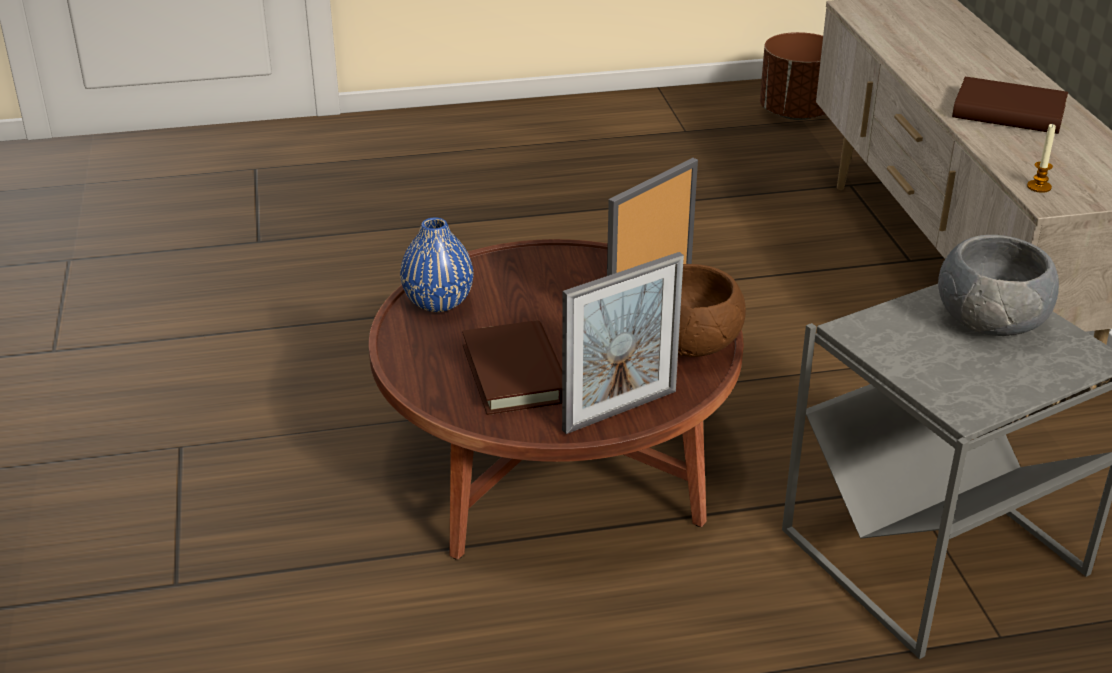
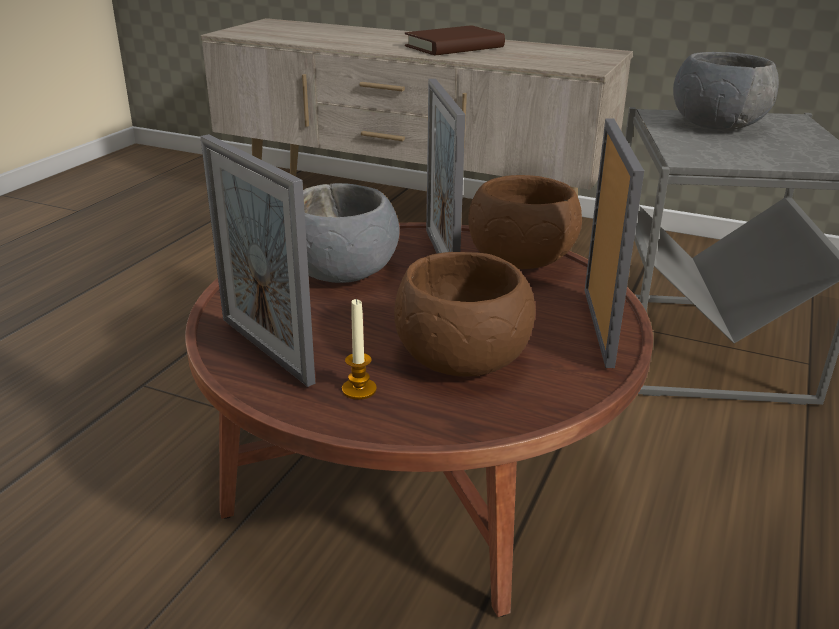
camera: 55 degrees left, 5 degrees down
blue vase [400,217,473,312] -> picture frame [200,134,315,387]
brown book [462,321,562,415] -> brown bowl [394,252,535,377]
brown planter [760,32,826,120] -> none
candle [1027,124,1056,193] -> candle moved to [342,298,377,400]
none -> grey bowl [303,183,399,283]

